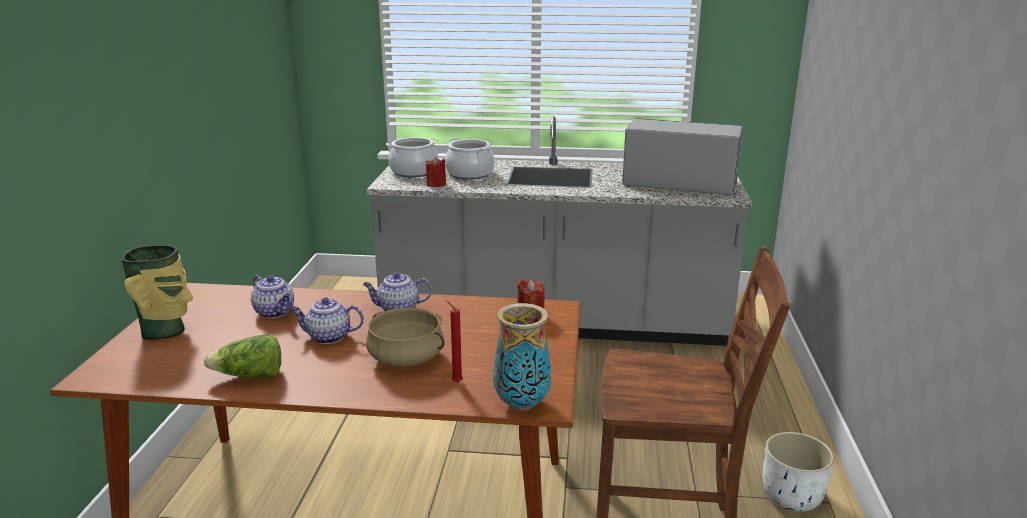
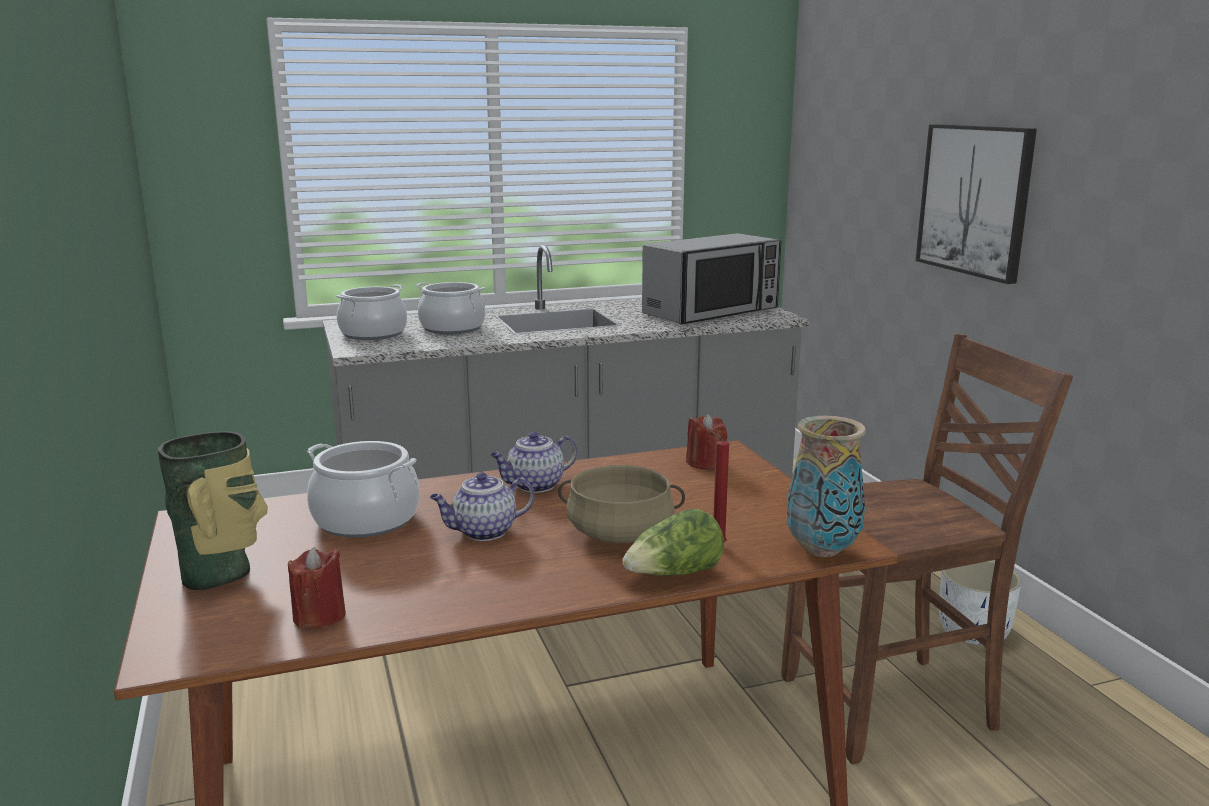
camera: 25 degrees left, 5 degrees down
lettuce [204,335,281,378] -> lettuce moved to [623,509,724,576]
teapot [251,275,294,318] -> cooking pot [307,441,420,538]
red candle [426,156,446,187] -> red candle moved to [288,547,346,629]
microwave [622,118,743,196] -> microwave turned 150 degrees clockwise [642,233,781,324]
none -> picture [916,124,1037,284]

